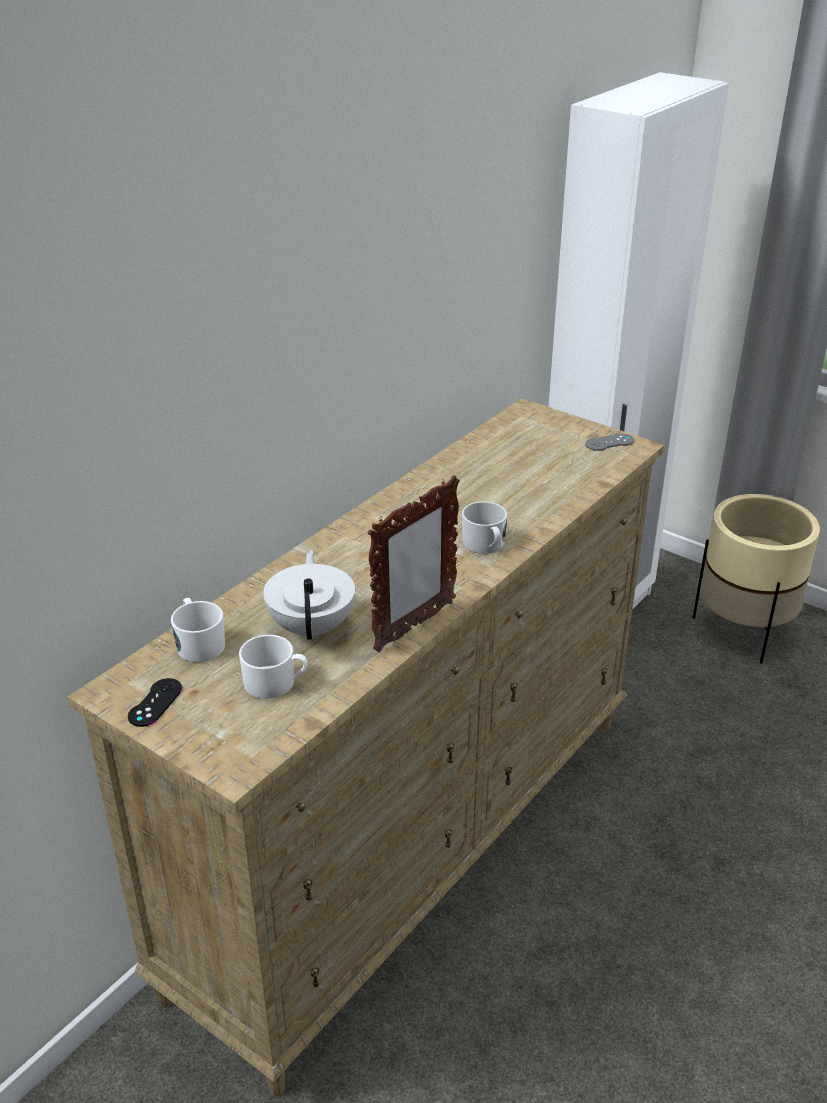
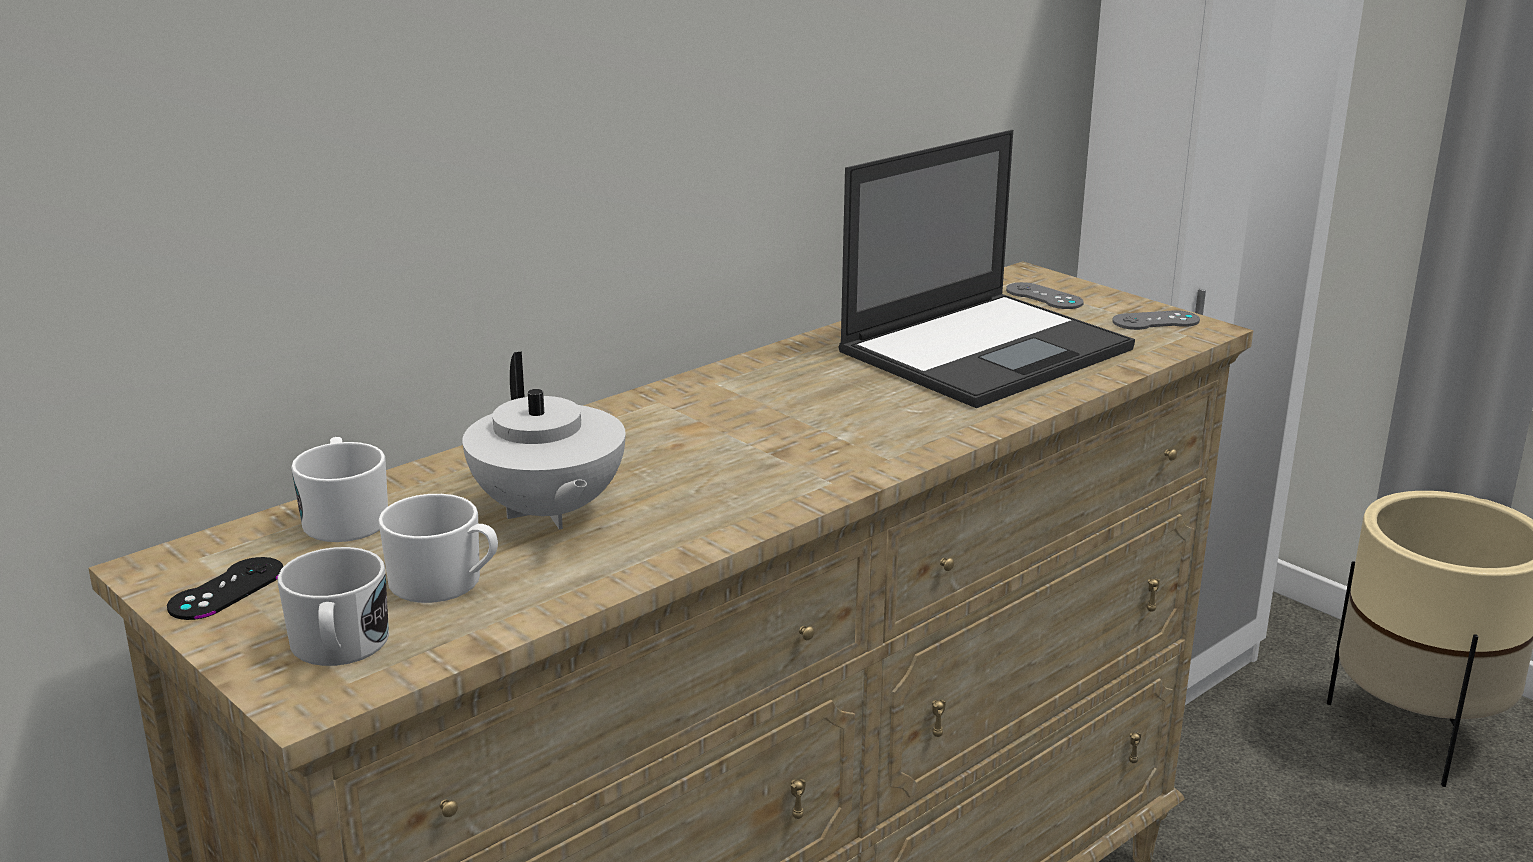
camera: 10 degrees right, 10 degrees down
white teapot [263,550,355,641] -> white teapot turned 150 degrees clockwise [462,351,625,529]
picture frame [368,476,460,652] -> none
white mug [462,502,507,554] -> white mug moved to [277,547,389,666]
none -> laptop [838,130,1135,408]
none -> grey game controller [1006,282,1084,309]

